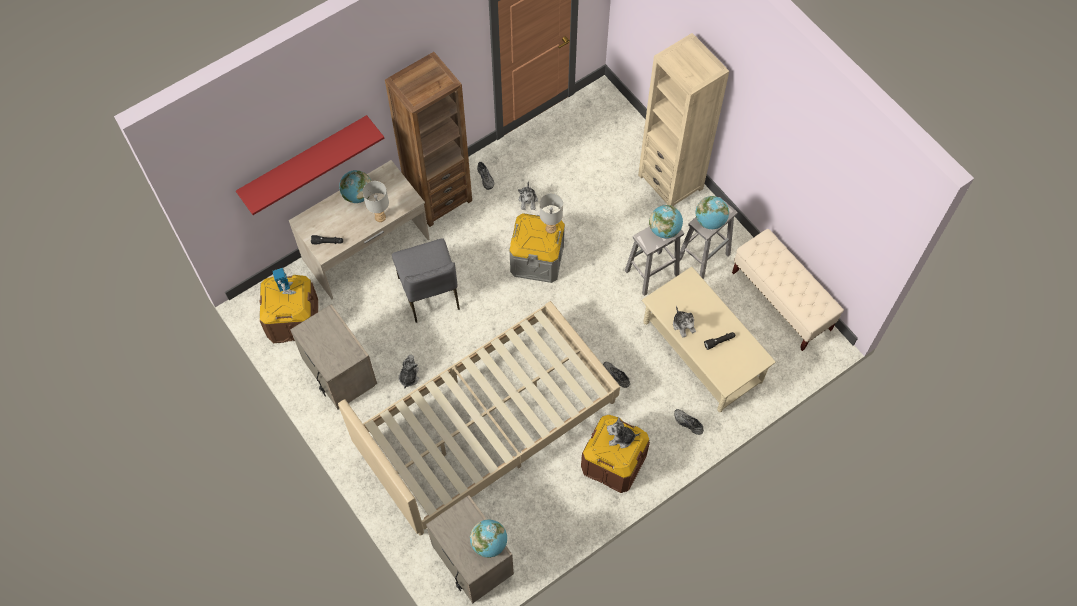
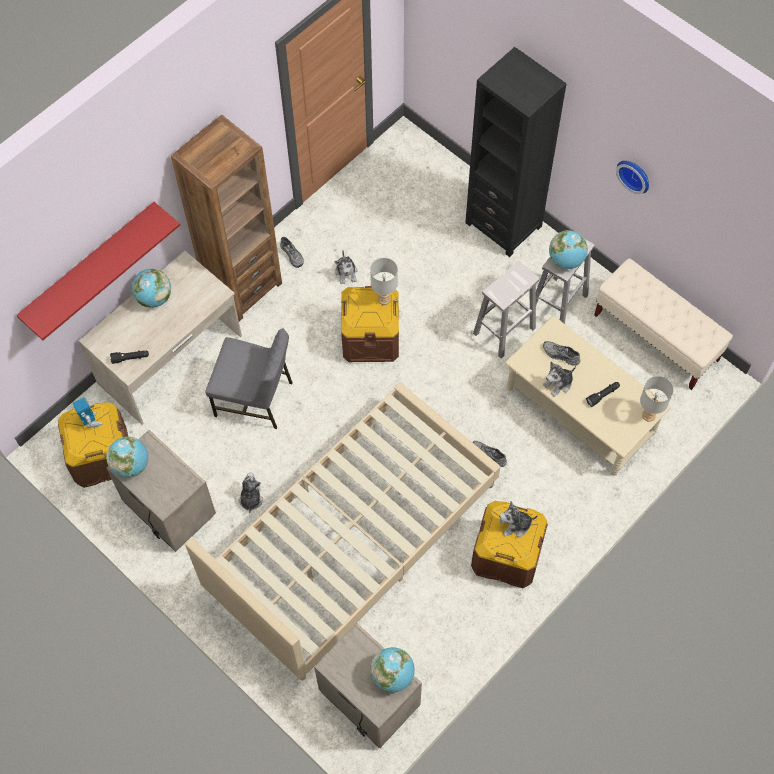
camera: 10 degrees left, 0 degrees up
grey table lamp [362,181,389,222] -> grey table lamp moved to [640,376,673,422]
grey chair [392,238,460,323] -> grey chair turned 45 degrees counterclockwise [205,328,293,429]
grey storage box [509,213,565,283] -> brown storage box [341,286,399,362]
beige bookcase [638,33,729,206] -> black bookcase [465,47,566,257]
globe [649,205,683,238] -> globe moved to [106,437,148,478]
plush toy [673,306,696,338] -> plush toy turned 90 degrees clockwise [543,361,576,397]
grey shoe [674,409,704,435] -> grey shoe moved to [543,341,580,366]
none -> wall clock [616,161,649,194]

